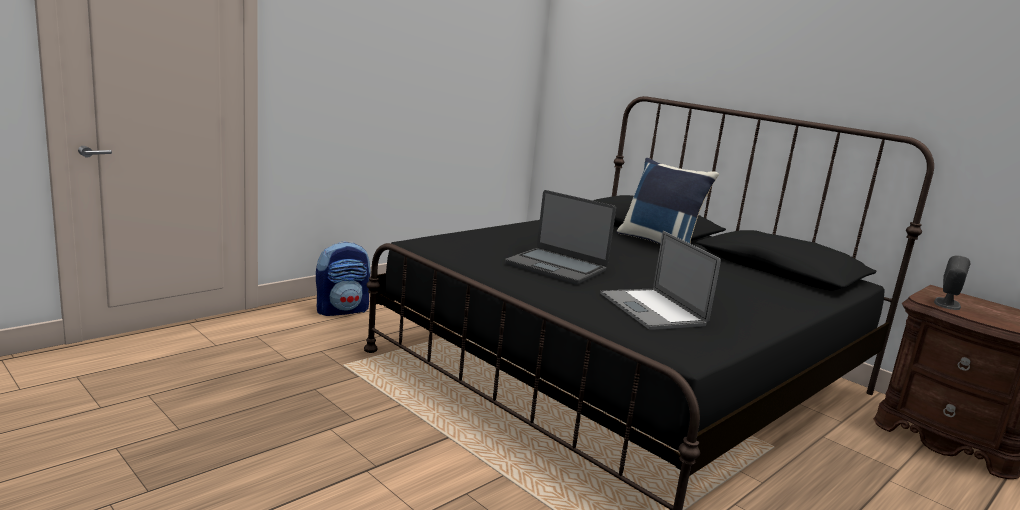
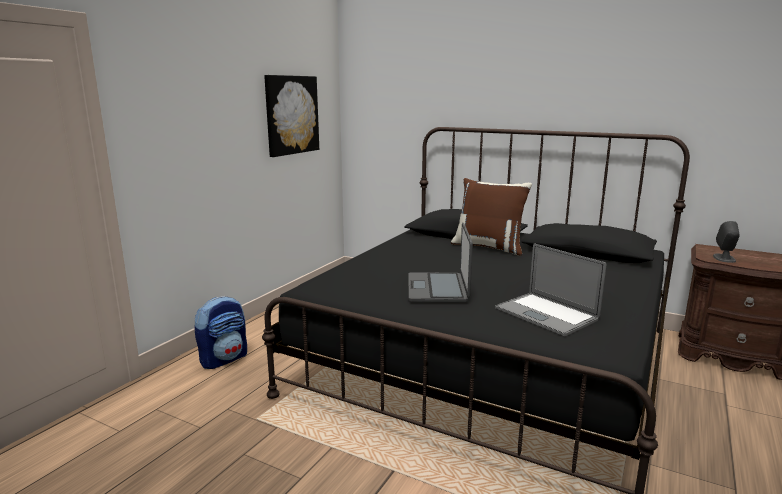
camera: 15 degrees left, 0 degrees up
laptop [505,190,616,285] -> laptop turned 75 degrees clockwise [408,223,473,303]
blue pillow [617,158,719,244] -> brown pillow [451,178,532,256]
none -> picture [264,75,319,157]

